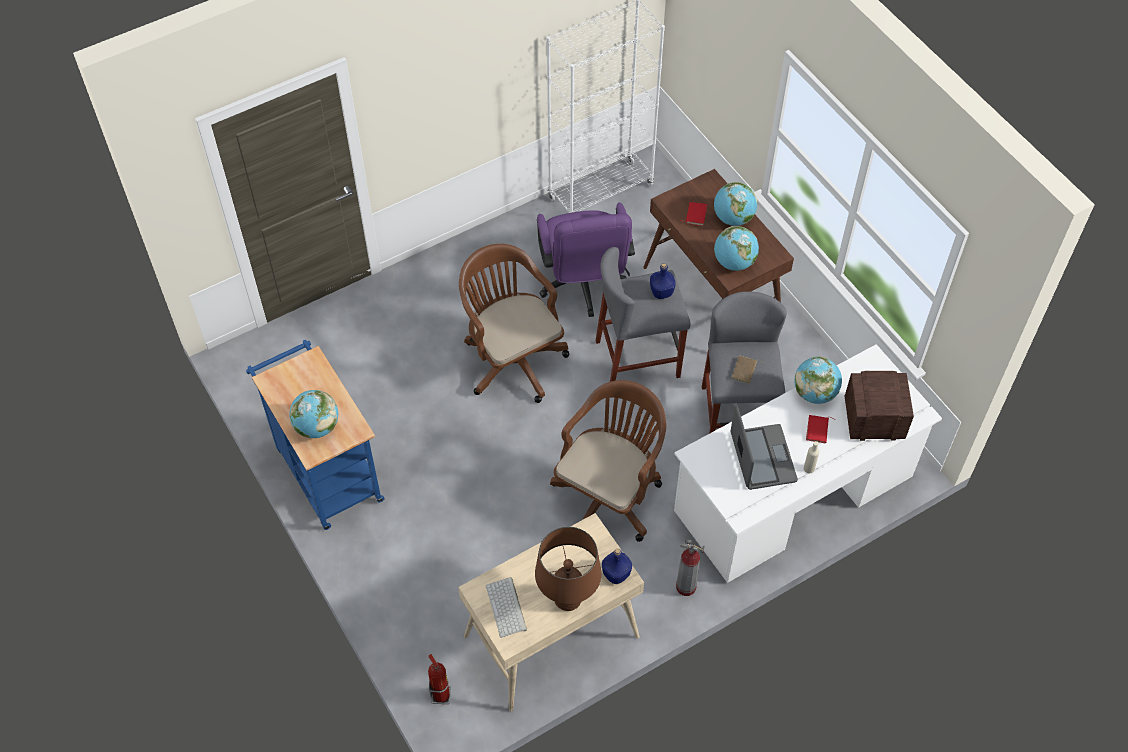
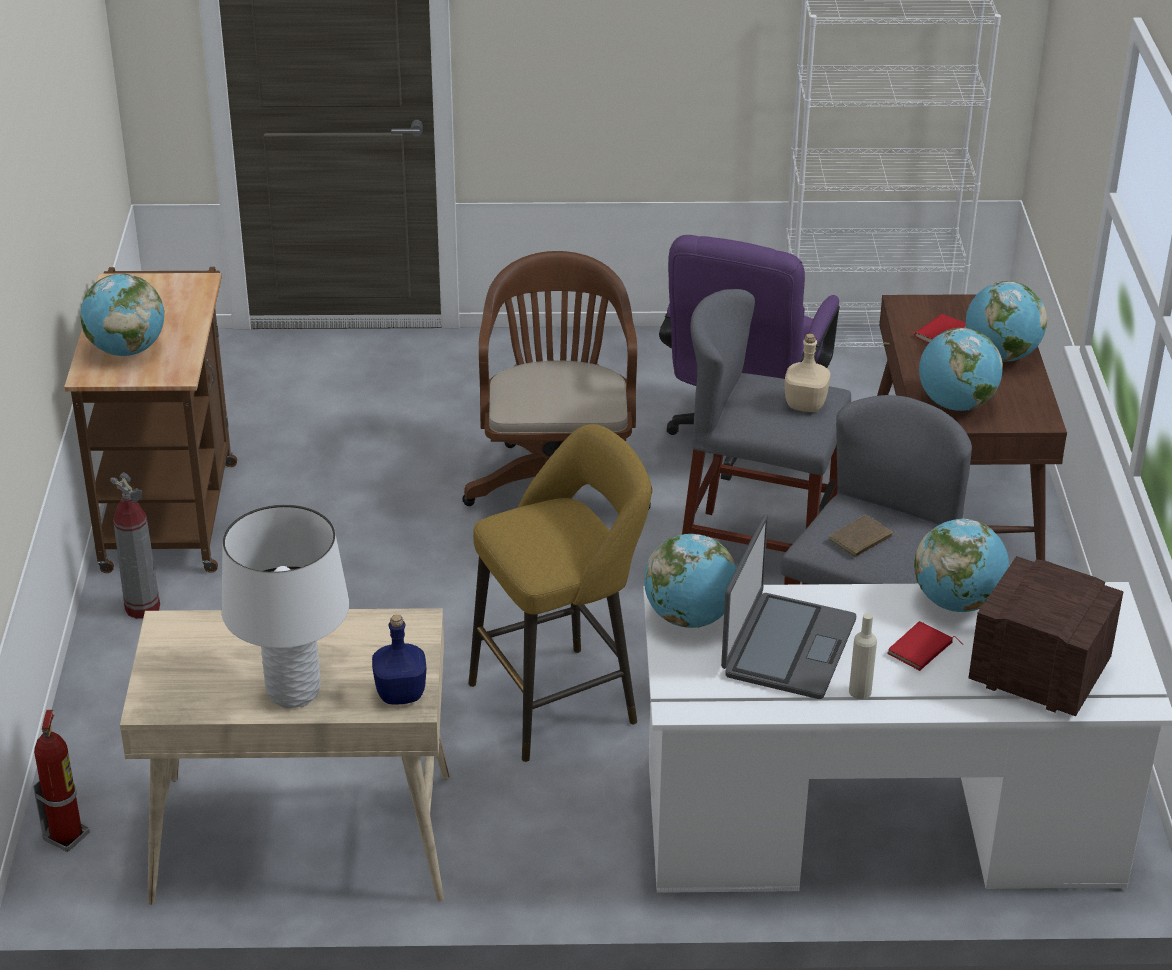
camera: 30 degrees right, 20 degrees down
blue cart [246,339,385,530] -> brown cart [64,267,237,573]
keyboard [486,577,527,638] -> none
brown table lamp [535,527,601,611] -> white table lamp [222,505,349,708]
brown office chair [550,380,666,542] -> yellow stool [468,424,652,762]
blue bottle [650,263,676,299] -> beige bottle [785,334,831,412]
fire extinguisher [676,539,705,596] -> fire extinguisher moved to [110,472,160,619]
none -> globe [644,534,737,628]

